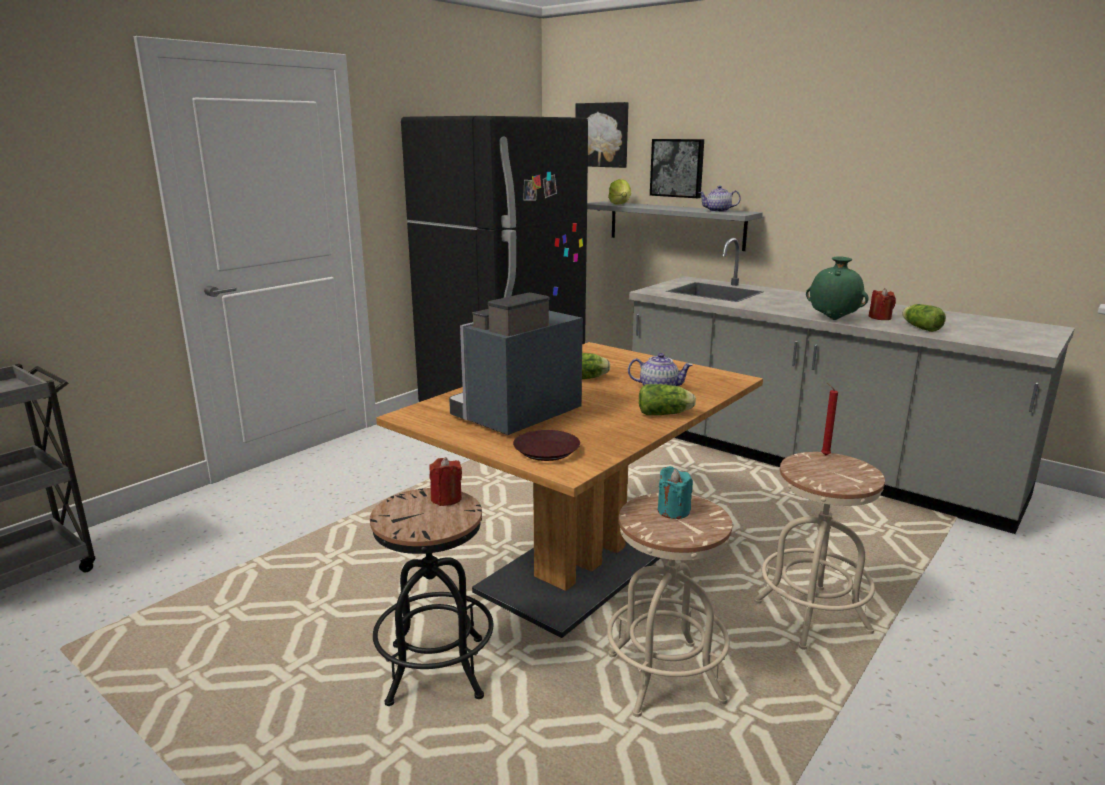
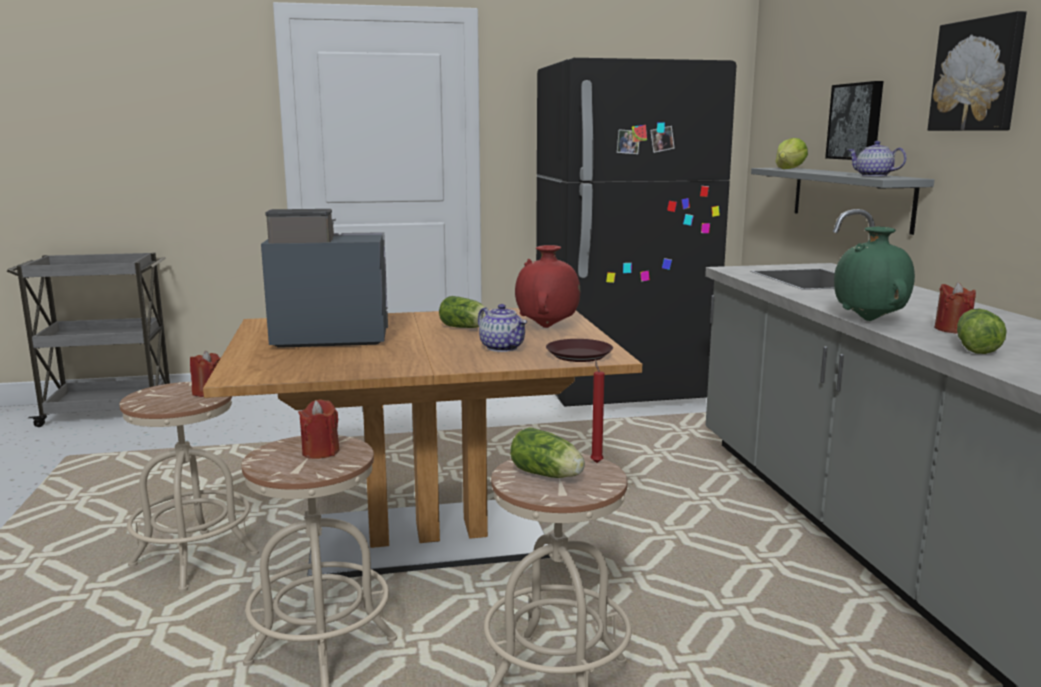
camera: 40 degrees right, 5 degrees down
black stool [370,488,493,706] -> beige stool [119,382,259,592]
brown plate [513,430,580,461] -> brown plate moved to [546,339,613,362]
picture [575,102,629,168] -> picture moved to [927,11,1027,131]
lettuce [639,384,696,415] -> lettuce moved to [510,427,585,478]
turquoise candle [658,466,693,519] -> red candle [298,400,340,459]
none -> red vase [515,245,580,328]

